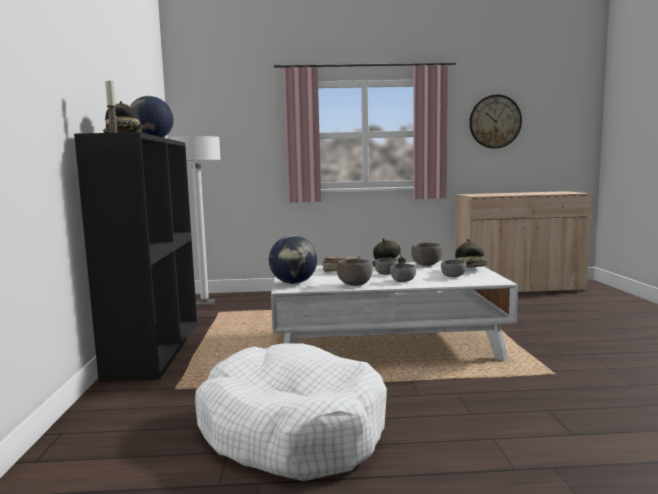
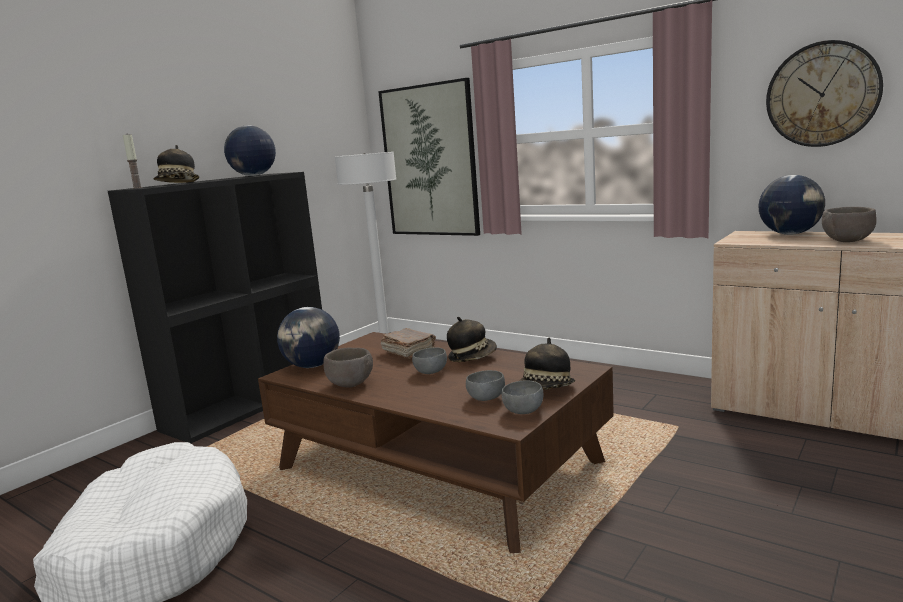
camera: 40 degrees right, 5 degrees up
white coffee table [271,261,518,361] -> brown coffee table [258,332,614,553]
grey bowl [390,263,416,282] -> grey bowl moved to [502,380,543,414]
brown bowl [411,242,442,266] -> brown bowl moved to [822,207,877,242]
none -> picture [378,78,480,236]
none -> globe [758,175,825,235]

